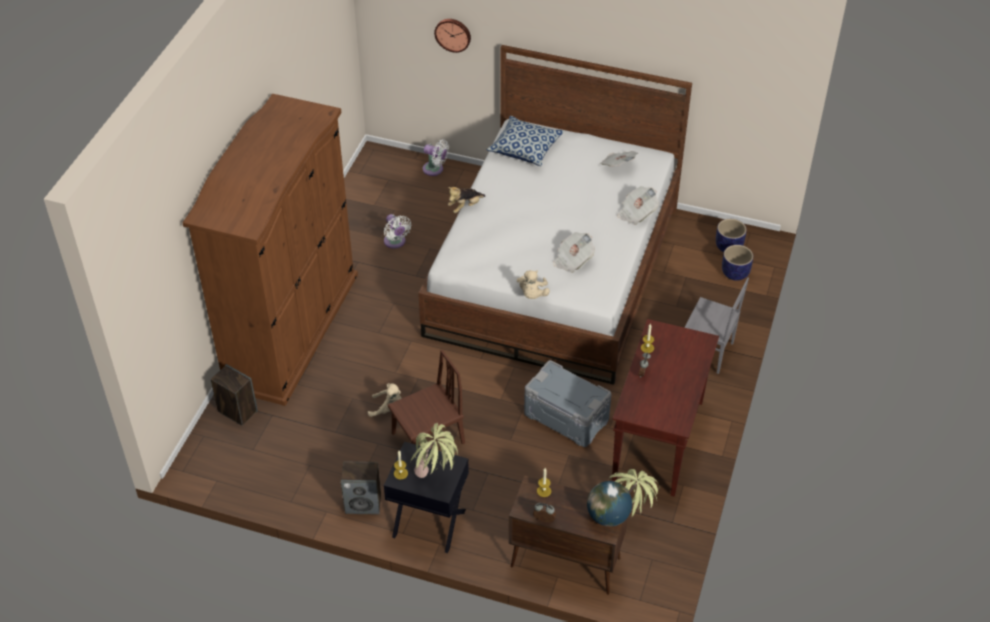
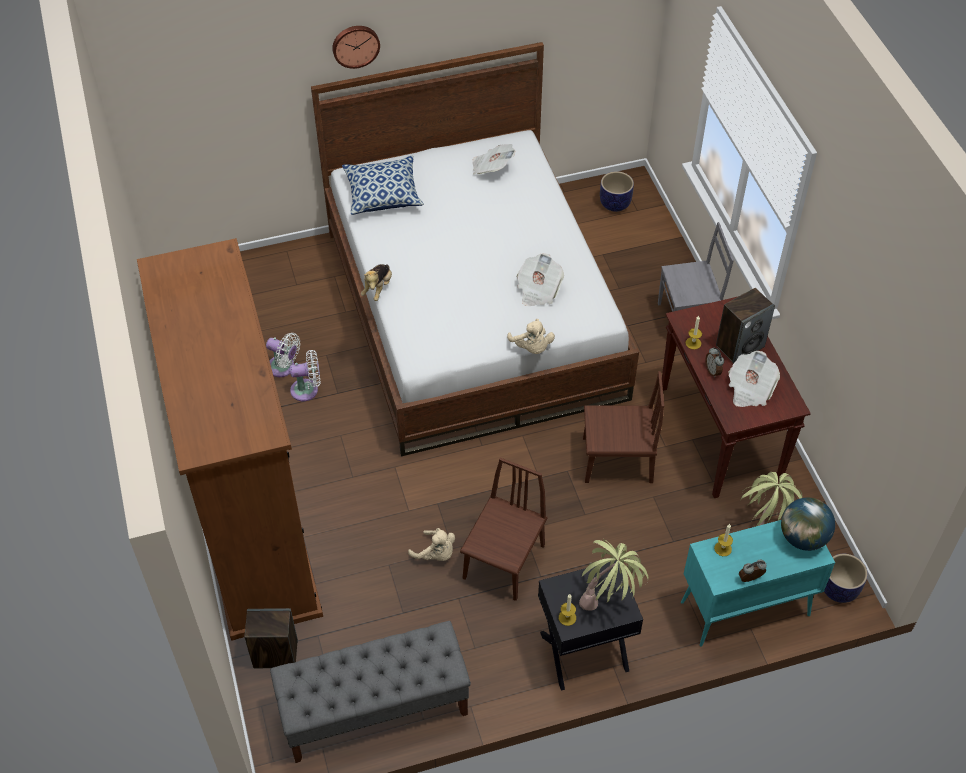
camera: 35 degrees left, 5 degrees up
speaker [341,461,381,514] -> speaker moved to [716,288,775,364]
beige plush toy [368,383,402,417] -> beige plush toy turned 60 degrees clockwise [408,528,455,561]
white fan [423,139,449,176] -> white fan moved to [290,350,320,401]
wall clock [434,19,471,53] -> wall clock moved to [332,26,380,69]
brown cabinet [508,475,627,595] -> turquoise cabinet [681,520,835,647]
grey storage box [524,360,611,447] -> brown chair [583,371,664,483]
newspaper [617,186,659,225] -> newspaper moved to [728,351,780,407]
planter [722,245,753,281] -> planter moved to [824,554,868,603]
none -> grey bench [270,621,471,763]

